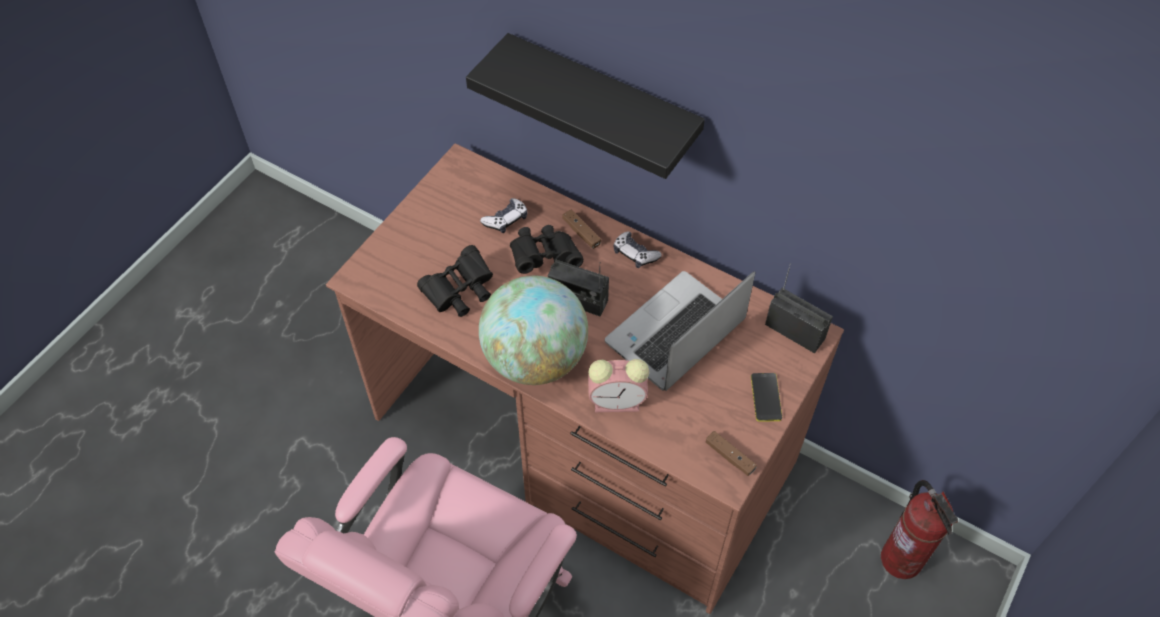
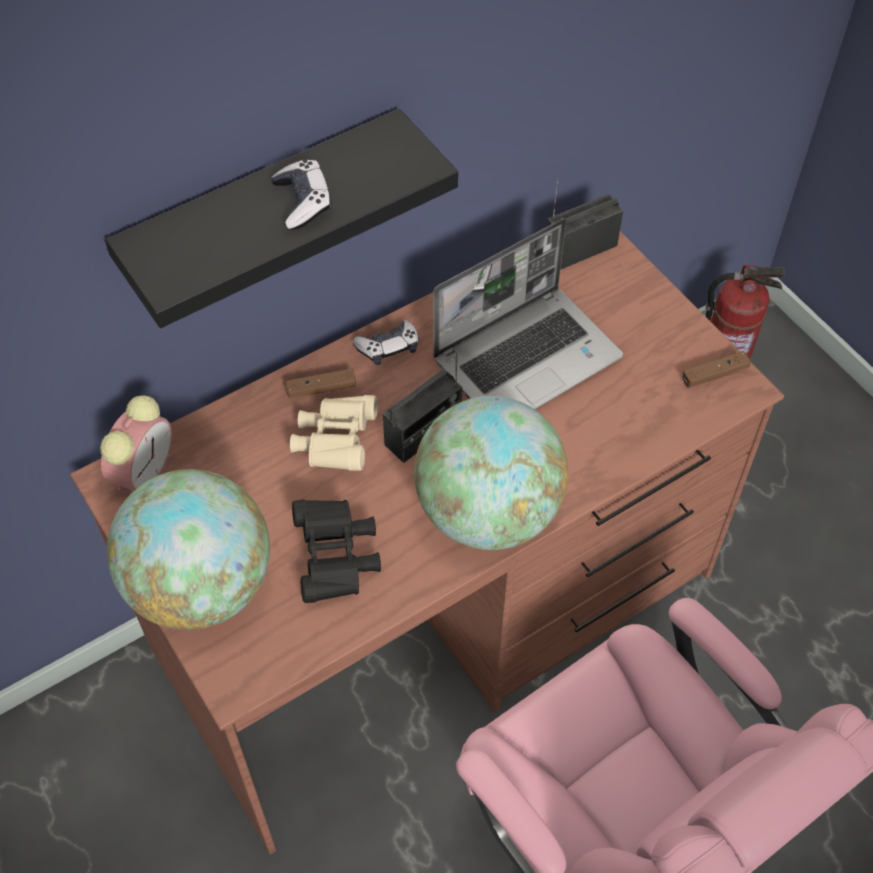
camera: 65 degrees left, 0 degrees up
game controller [480,198,528,233] -> game controller moved to [271,159,332,230]
black binoculars [510,225,584,274] -> beige binoculars [290,395,378,471]
alarm clock [588,359,649,412] -> alarm clock moved to [100,395,173,497]
laptop [605,271,755,391] -> laptop turned 105 degrees counterclockwise [433,218,623,409]
phone [751,373,782,422] -> none
none -> globe [107,469,270,630]

